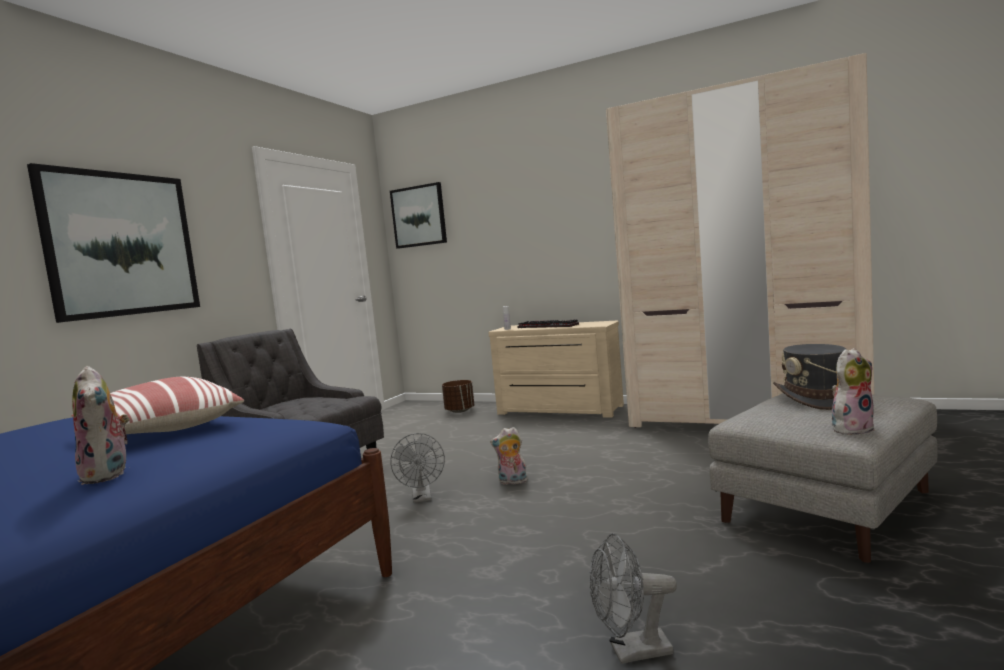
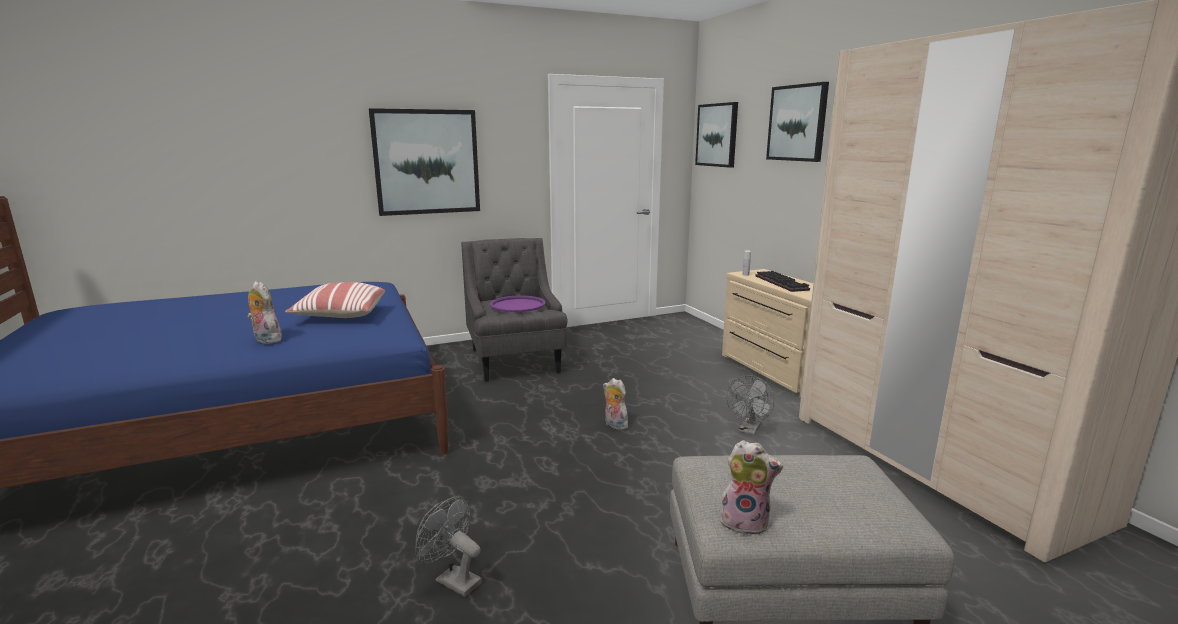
camera: 40 degrees right, 10 degrees up
plush toy [72,366,130,485] -> plush toy turned 120 degrees clockwise [247,281,283,344]
grey fan [390,433,445,503] -> grey fan moved to [726,375,774,435]
brown planter [442,380,474,413] -> none
grey hat [773,344,847,410] -> none
none -> purple tray [490,295,546,312]
none -> picture [766,82,829,162]

